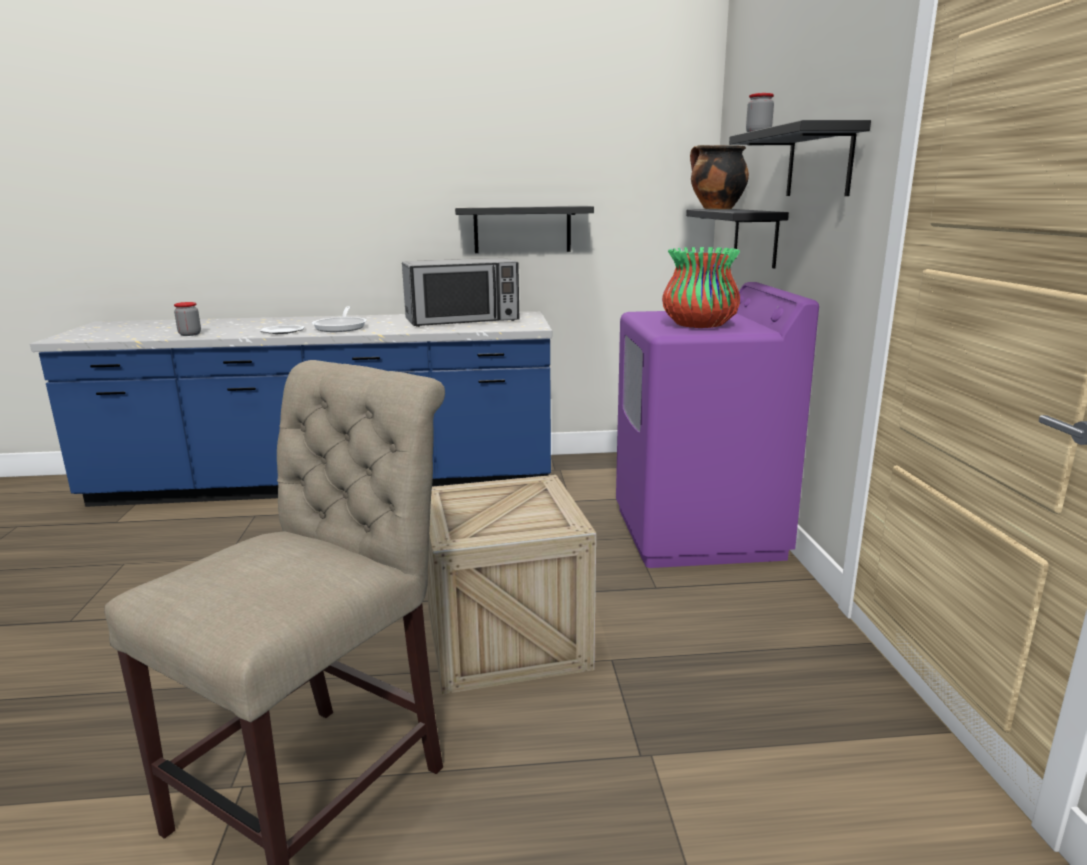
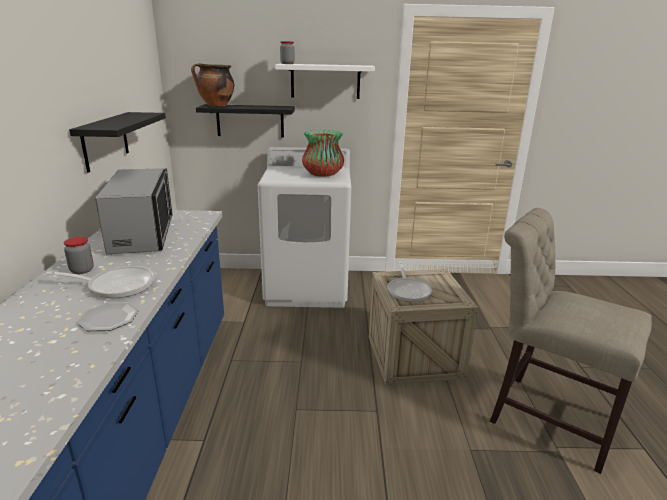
camera: 85 degrees left, 5 degrees up
jar [174,302,201,336] -> jar moved to [64,237,94,274]
purple washing machine [616,282,819,568] -> white washing machine [258,147,351,308]
black shelf [729,120,871,196] -> white shelf [275,64,375,99]
none -> frying pan [387,262,432,302]

